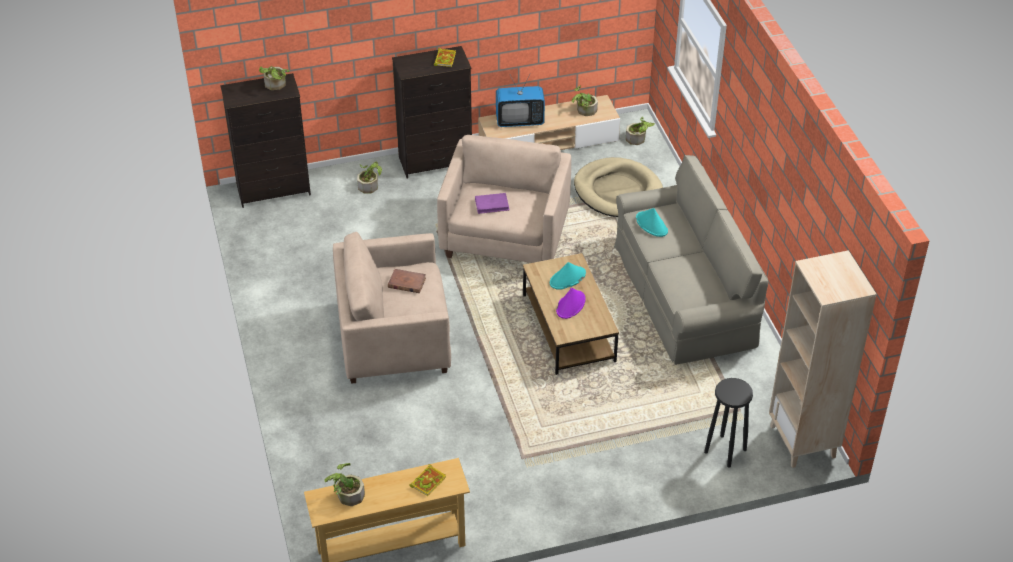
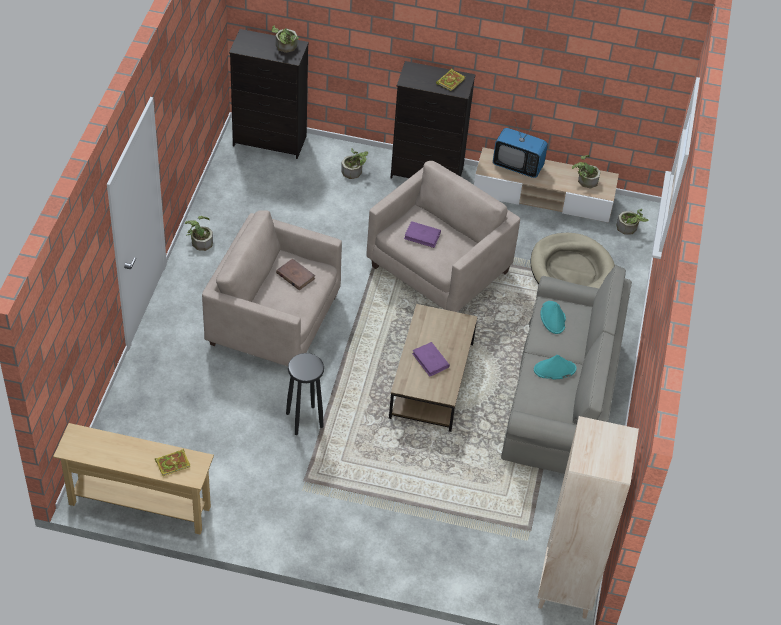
camera: 25 degrees right, 5 degrees up
potted plant [324,463,365,506] -> potted plant moved to [185,216,213,251]
turquoise hat [550,262,586,290] -> turquoise hat moved to [534,355,577,379]
purple hat [556,288,585,319] -> purple book [412,342,450,377]
black stool [704,378,753,468] -> black stool moved to [286,353,324,435]

